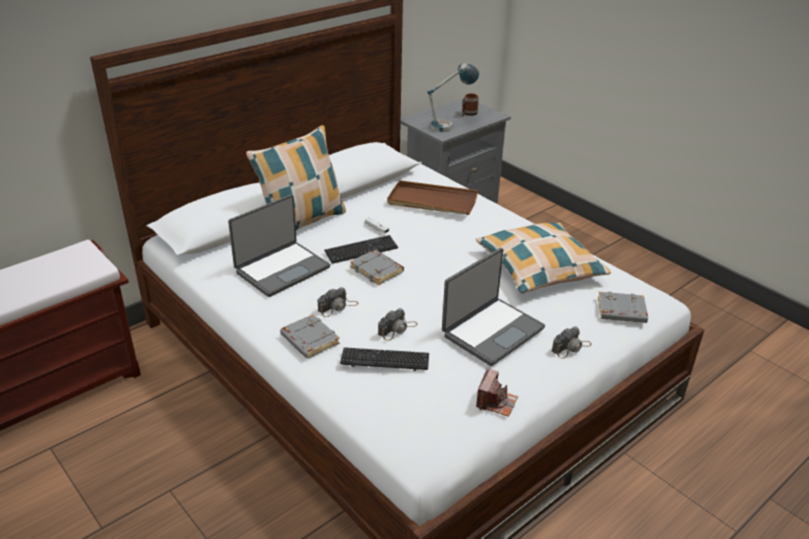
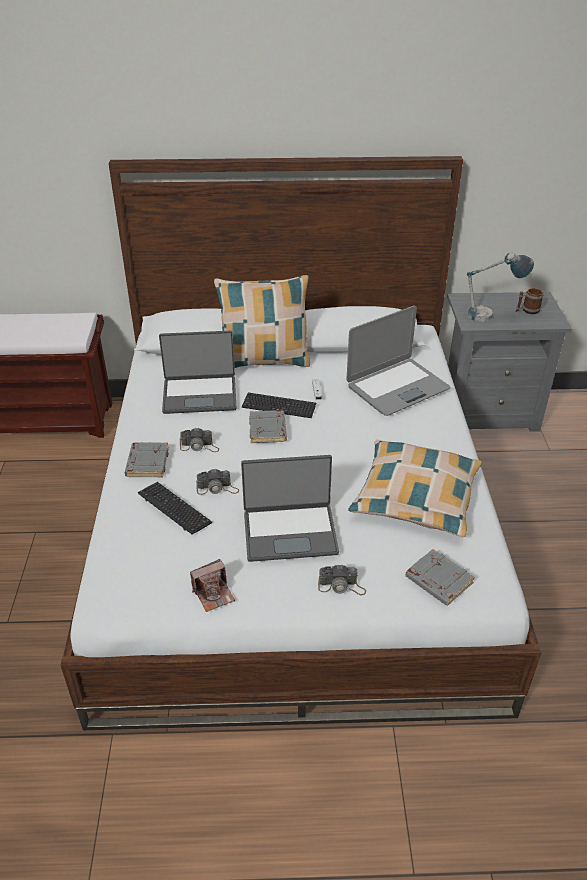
camera: 40 degrees right, 5 degrees up
brown tray [387,180,478,215] -> laptop [346,306,450,416]

